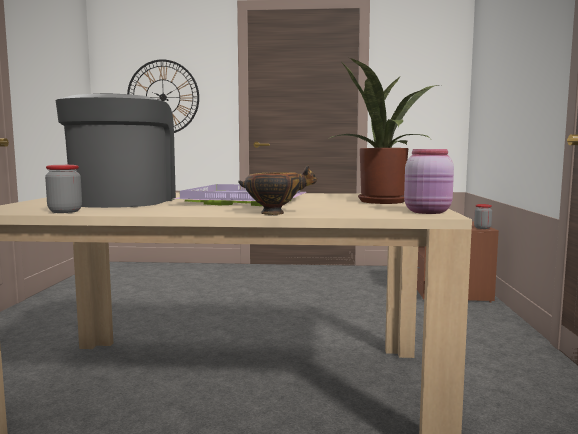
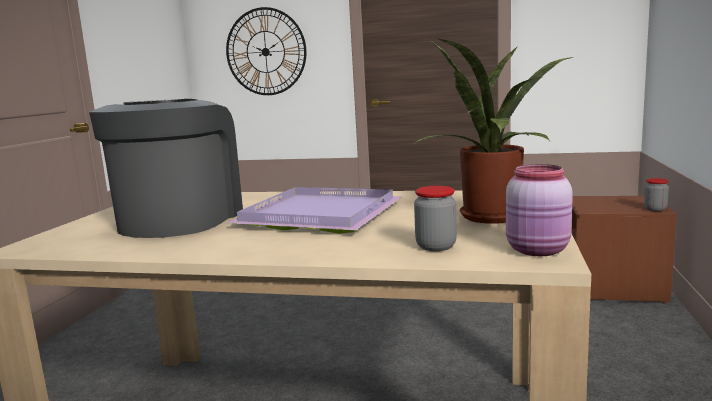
camera: 10 degrees right, 5 degrees up
jar [45,165,82,213] -> jar moved to [414,186,457,251]
bowl [238,165,317,215] -> none

